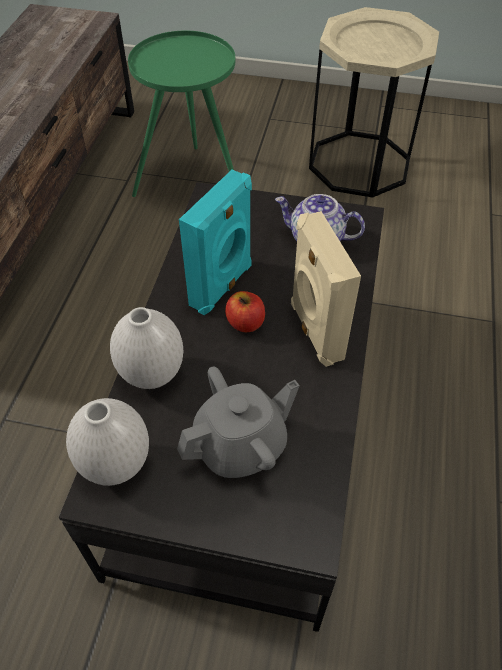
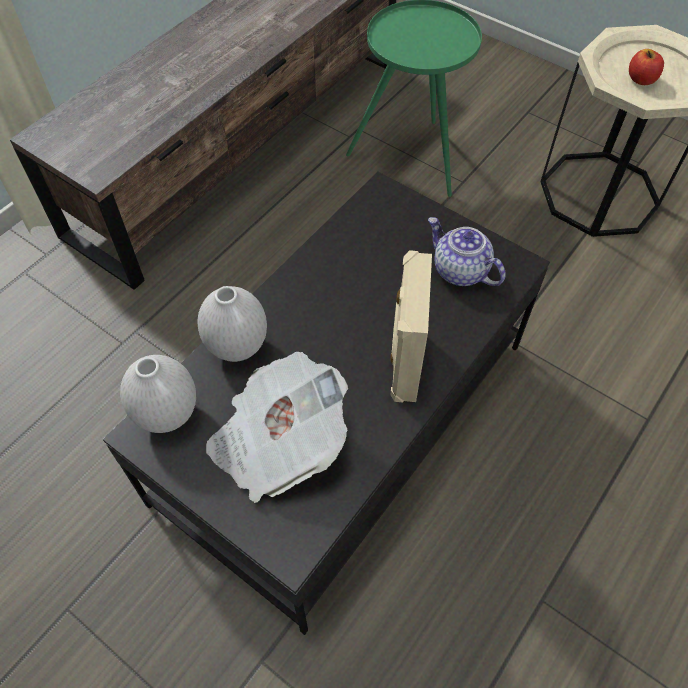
camera: 25 degrees right, 5 degrees up
grey teapot [177,367,300,478] -> newspaper [206,352,348,503]
turquoise speaker [179,170,252,315] -> none
apple [225,291,265,332] -> apple moved to [629,49,664,85]

